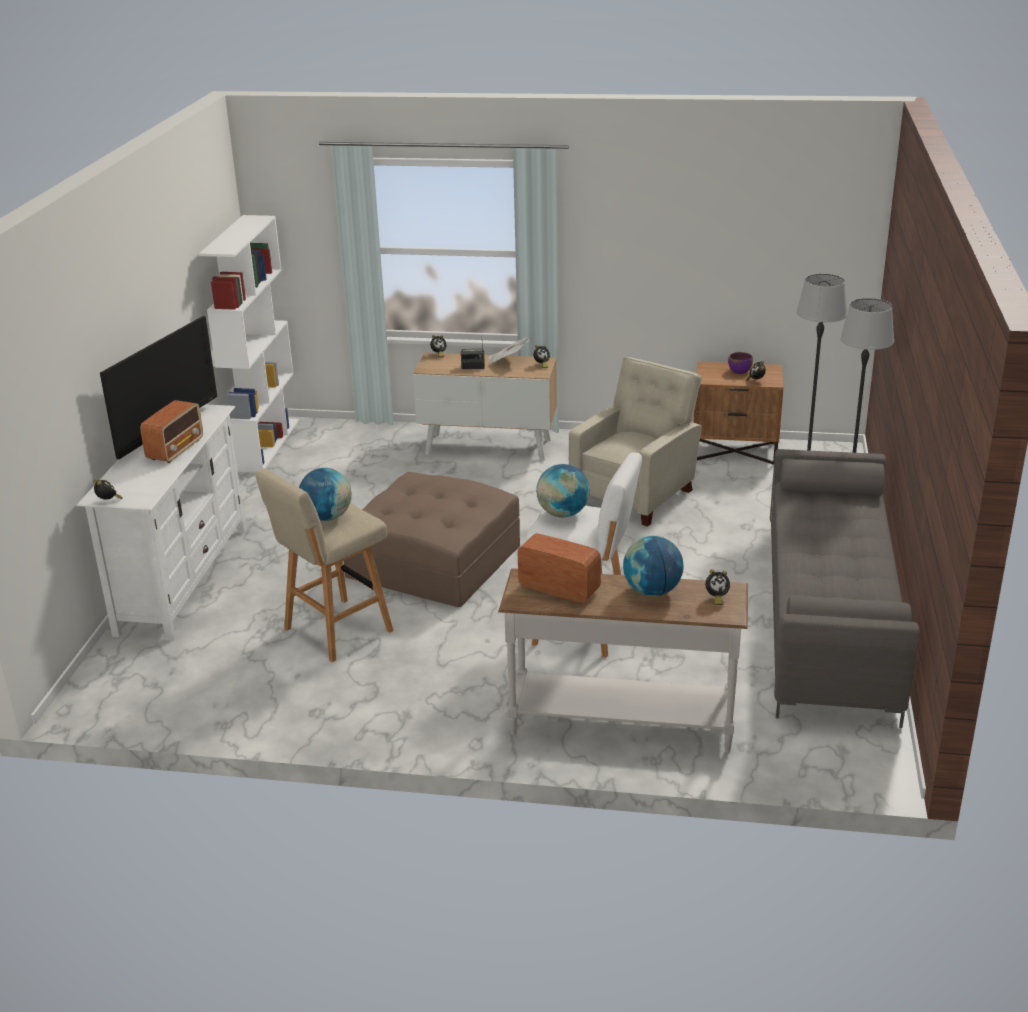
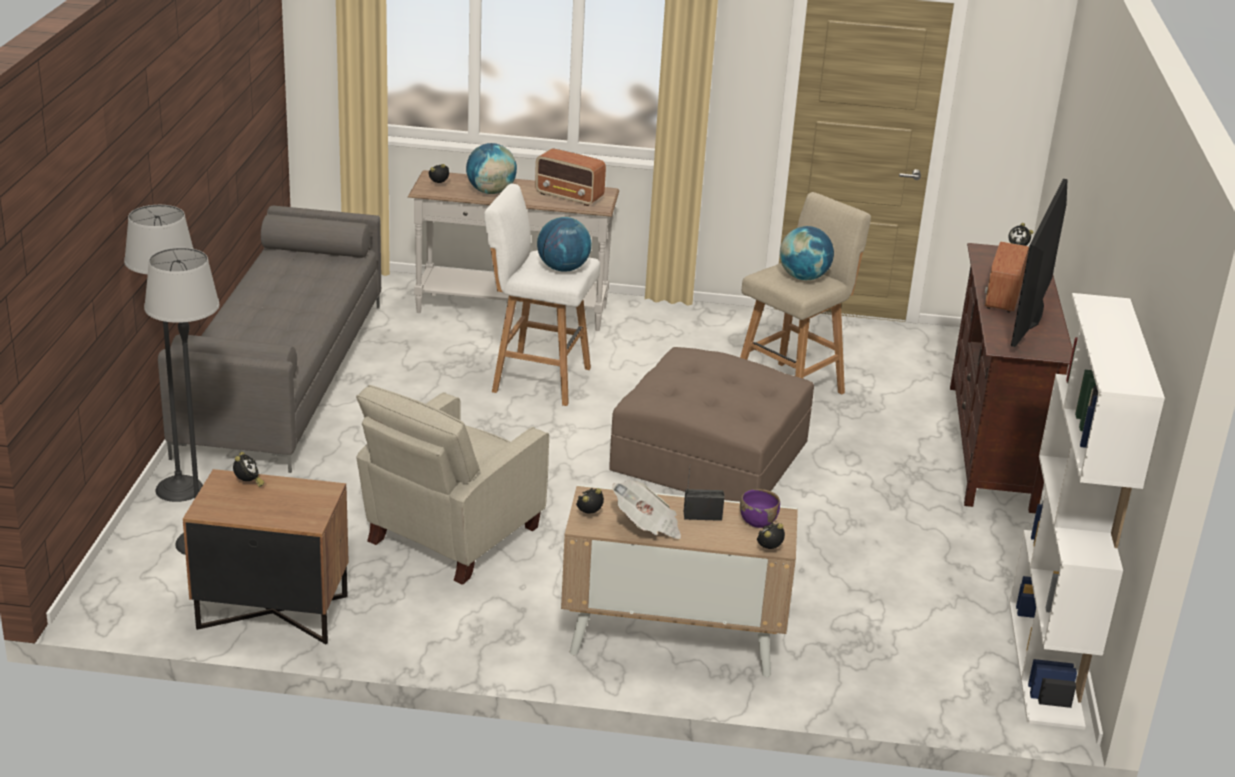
camera: 175 degrees right, 0 degrees up
white tv stand [76,405,246,641] -> brown tv stand [950,243,1073,513]
purple bowl [728,352,753,374] -> purple bowl moved to [740,489,780,528]

